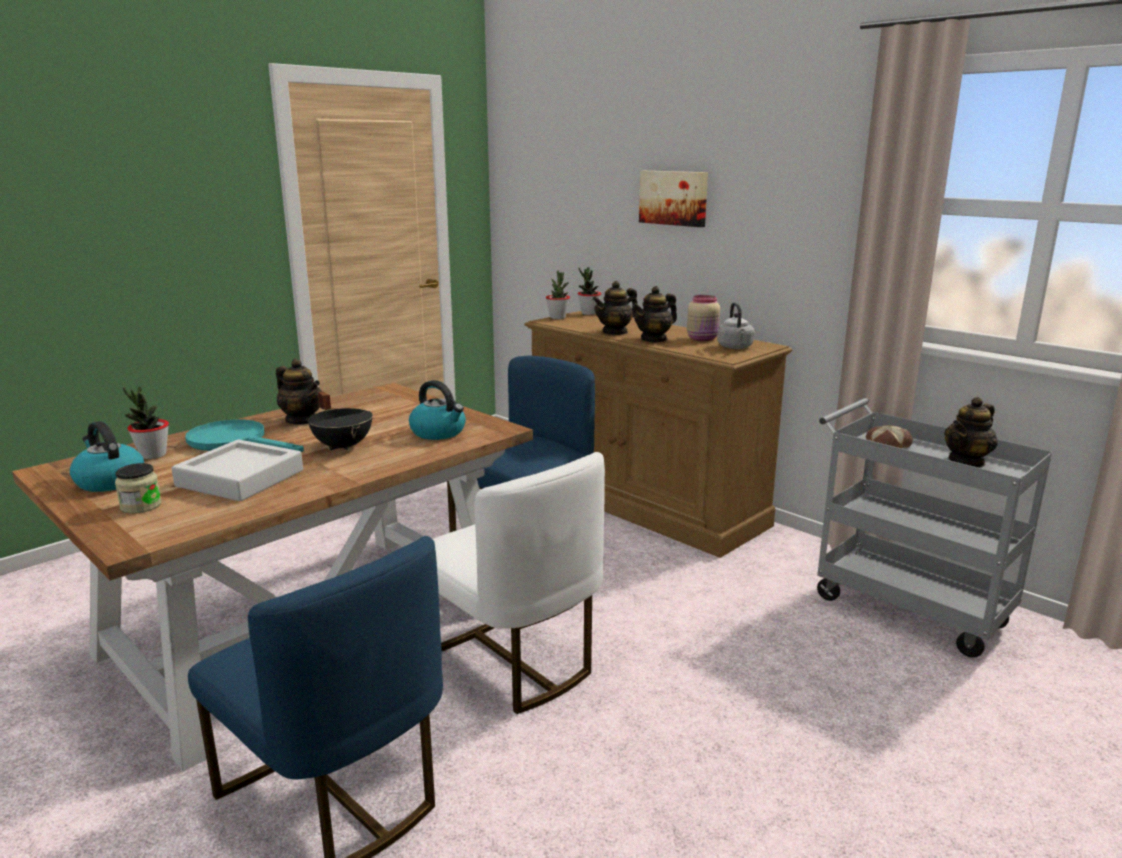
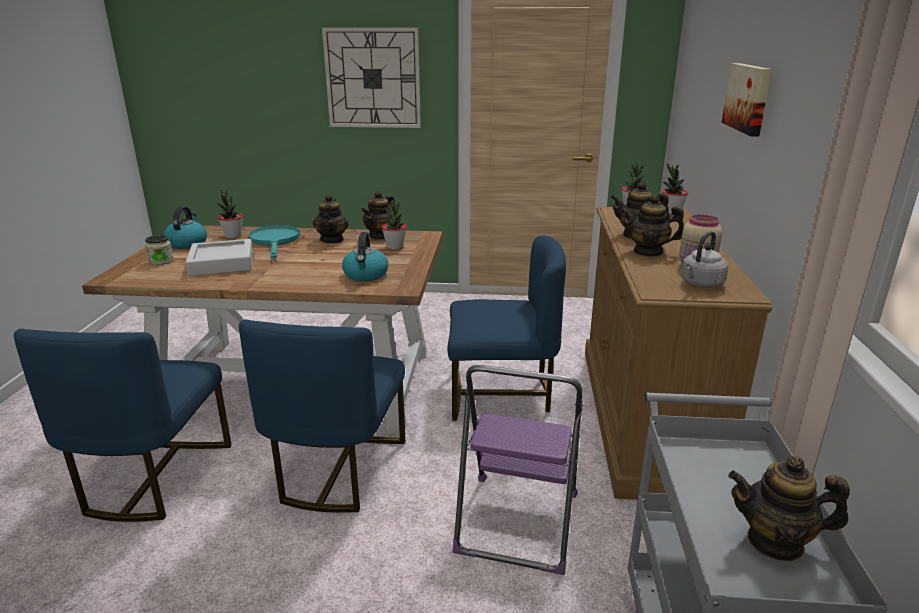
camera: 50 degrees right, 5 degrees up
black cooking pot [308,392,373,451] -> none
white chair [433,452,605,714] -> blue chair [239,319,405,513]
bread [866,425,913,448] -> none
none -> wall clock [322,28,421,128]
none -> teapot [361,191,395,240]
none -> potted plant [382,200,407,250]
none -> purple step ladder [453,365,583,575]

